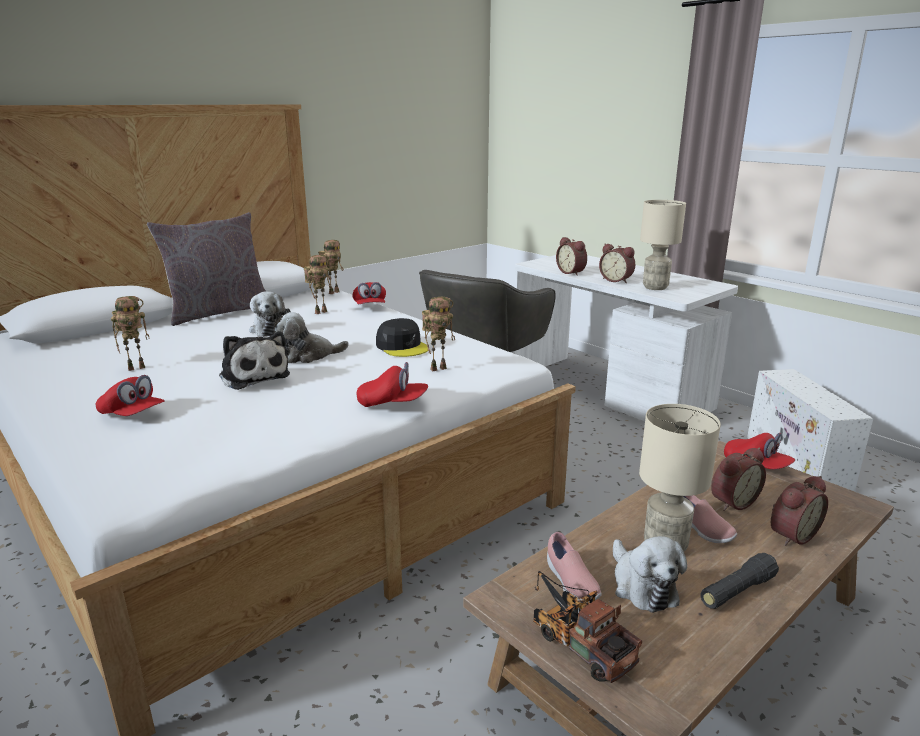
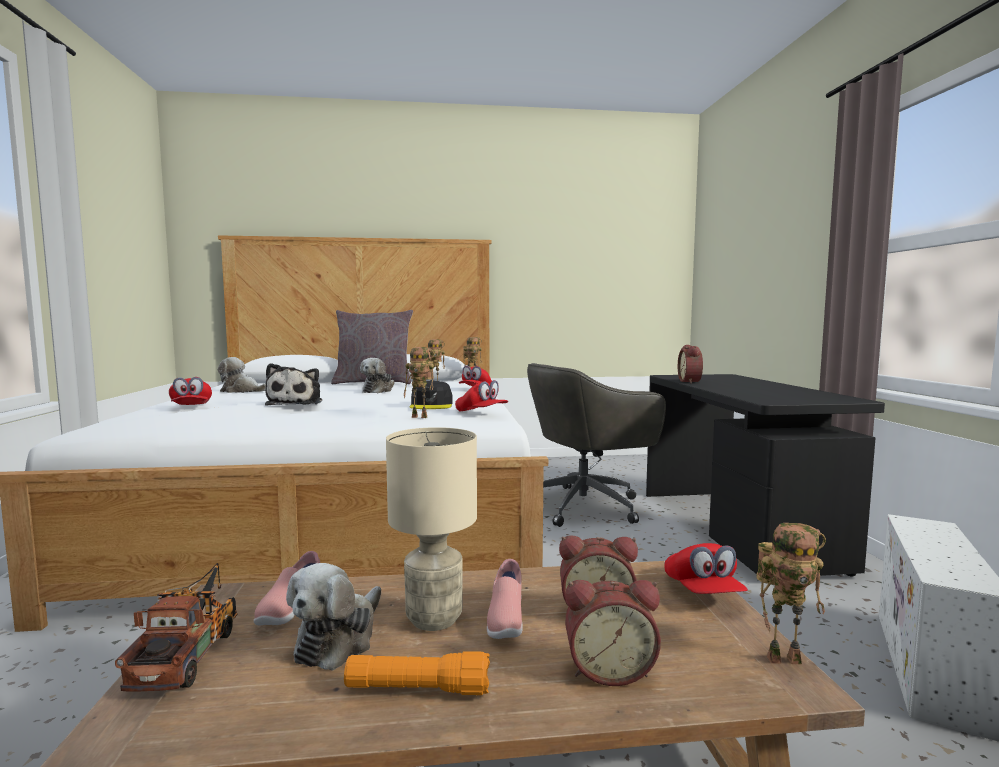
camera: 35 degrees right, 15 degrees down
toy robot [111,296,150,371] -> toy robot moved to [756,523,826,665]
plush toy [275,312,349,363] -> plush toy moved to [218,357,266,393]
red cap [357,362,428,407] -> red cap moved to [455,380,508,411]
white desk [513,255,738,421] -> black desk [646,374,885,577]
alarm clock [599,244,635,283] -> none
beige table lamp [640,200,686,290] -> none
black flashlight [701,553,779,609] -> orange flashlight [344,651,490,695]

